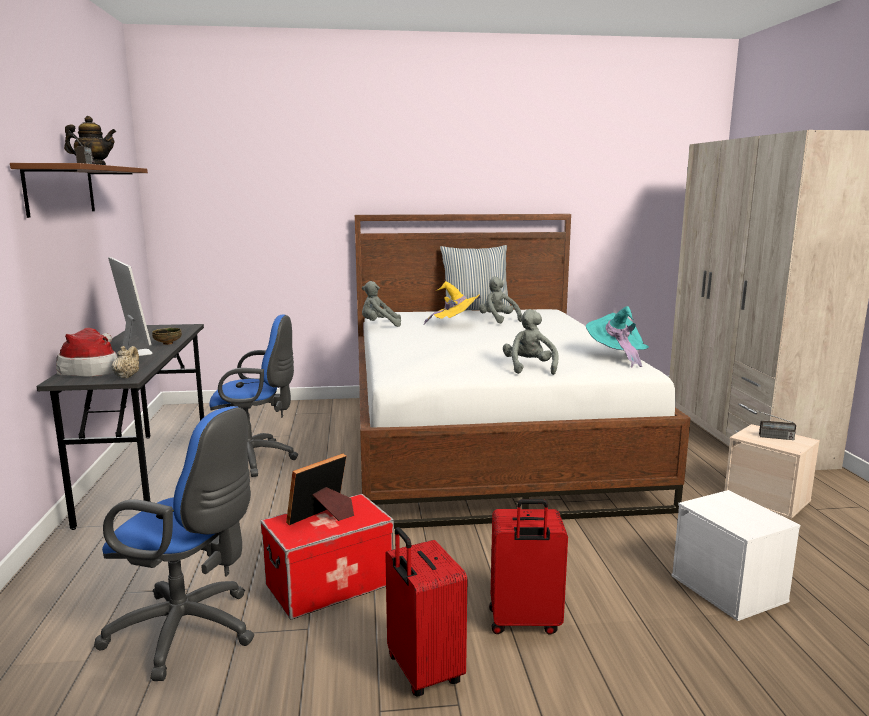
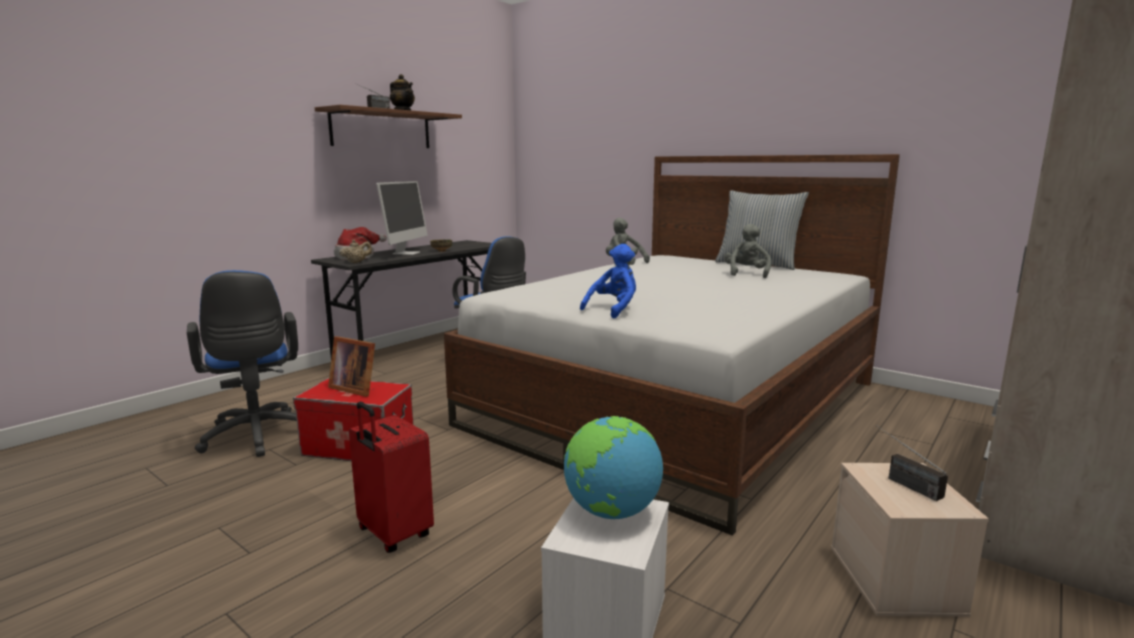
camera: 45 degrees right, 0 degrees up
picture frame [286,453,354,525] -> picture frame turned 150 degrees counterclockwise [328,336,375,397]
red suitcase [385,527,467,696] -> none
yellow hat [423,281,481,325] -> none
grey plush toy [503,309,559,375] -> blue plush toy [580,244,636,318]
turquoise hat [586,306,649,367] -> none
none -> globe [564,416,663,519]

